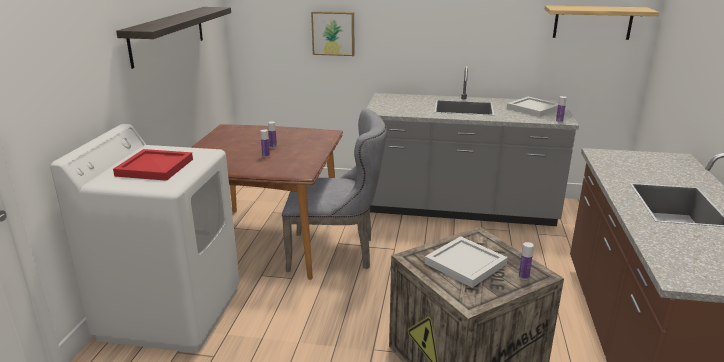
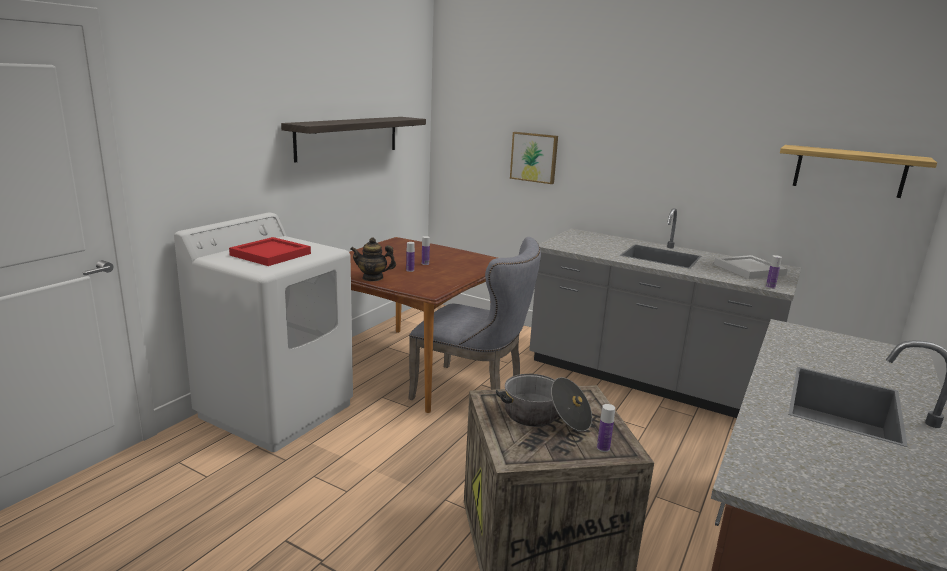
camera: 20 degrees right, 5 degrees down
white tray [425,236,508,288] -> cooking pot [496,374,592,432]
none -> teapot [351,238,396,281]

